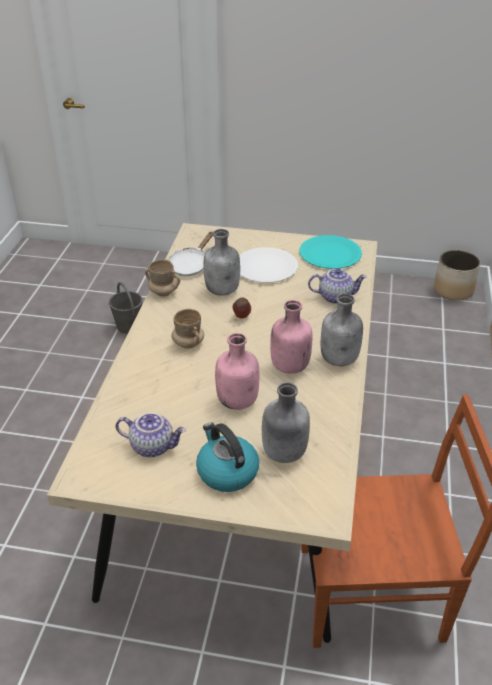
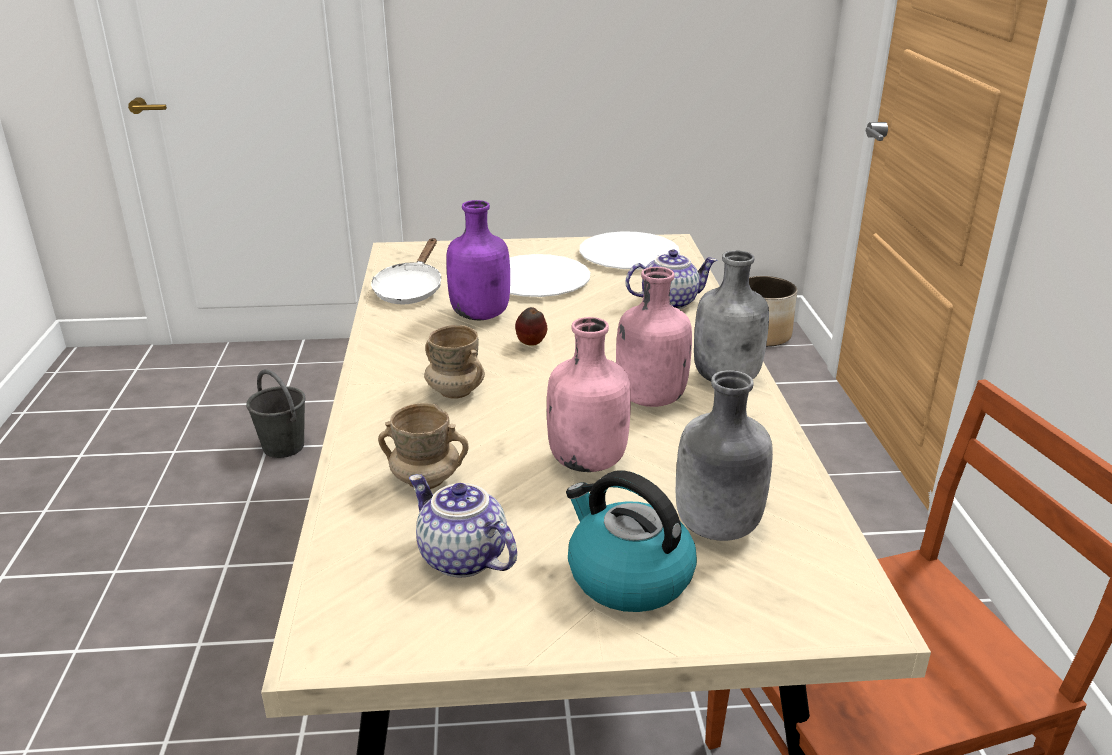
camera: 15 degrees left, 10 degrees down
teapot [116,413,186,457] -> teapot turned 135 degrees counterclockwise [409,474,517,577]
beige mug [145,259,180,296] -> beige mug moved to [378,403,468,489]
grey bottle [204,229,240,296] -> purple bottle [446,200,510,320]
turquoise plate [299,235,362,269] -> white plate [580,232,680,269]

